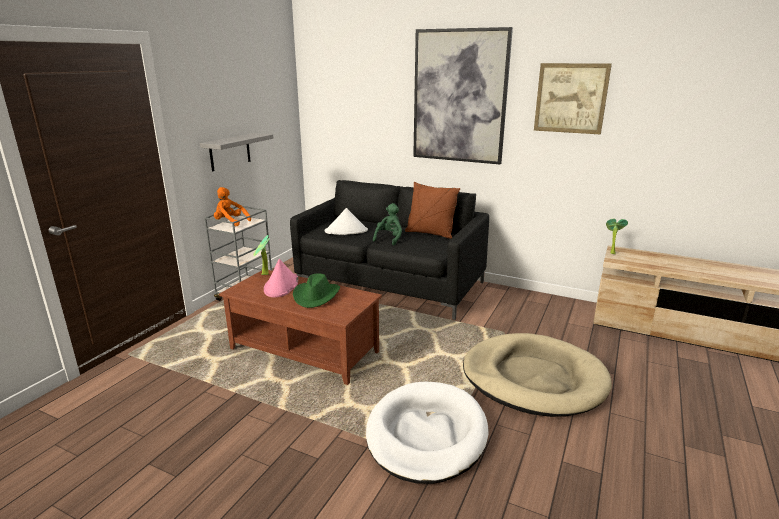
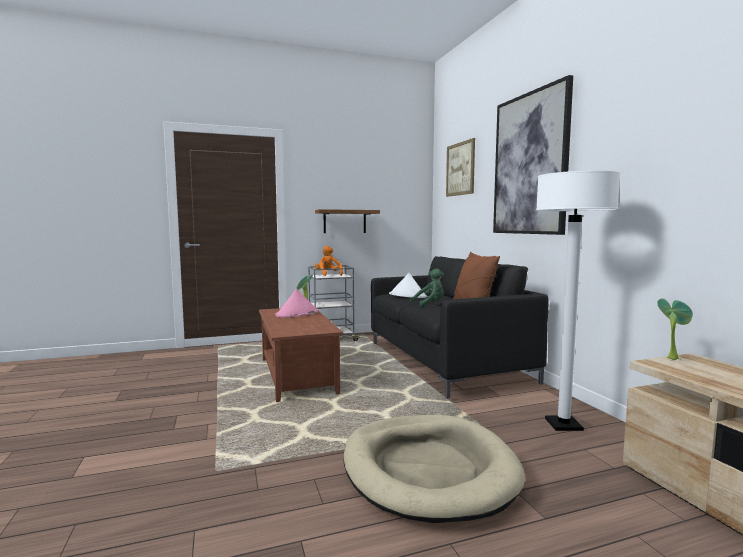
camera: 45 degrees right, 15 degrees down
grey shelf [200,133,273,171] -> brown shelf [315,209,380,233]
green hat [293,273,340,308] -> none
white dog bed [366,381,488,484] -> none
picture [534,63,612,134] -> picture moved to [446,138,475,197]
none -> white floor lamp [536,171,620,431]

